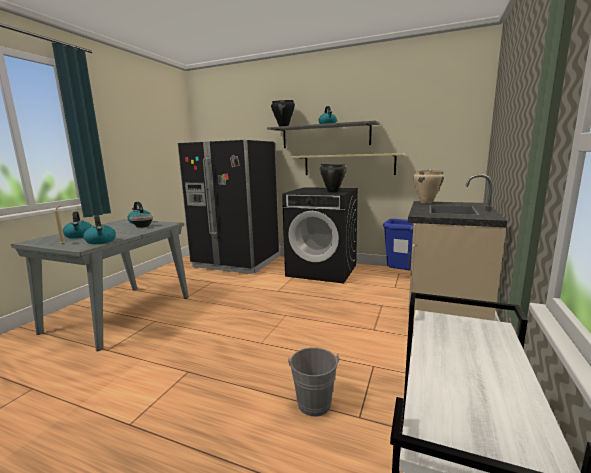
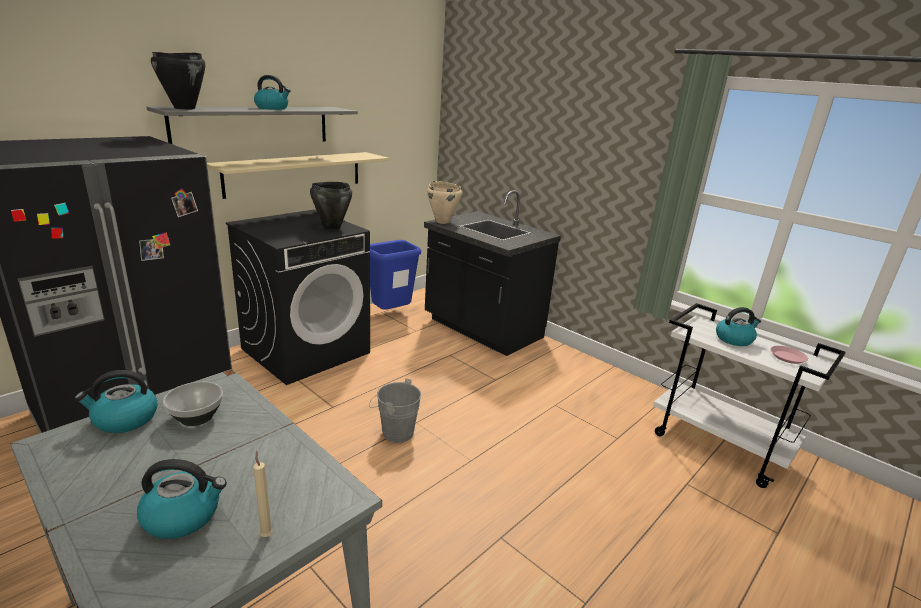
camera: 70 degrees left, 10 degrees up
kettle [83,215,116,244] -> kettle moved to [716,307,761,346]
grey bucket [288,347,339,417] -> grey bucket moved to [369,378,421,443]
beige counter [408,174,507,321] -> black counter [424,190,561,356]
none -> pink plate [770,346,808,364]

